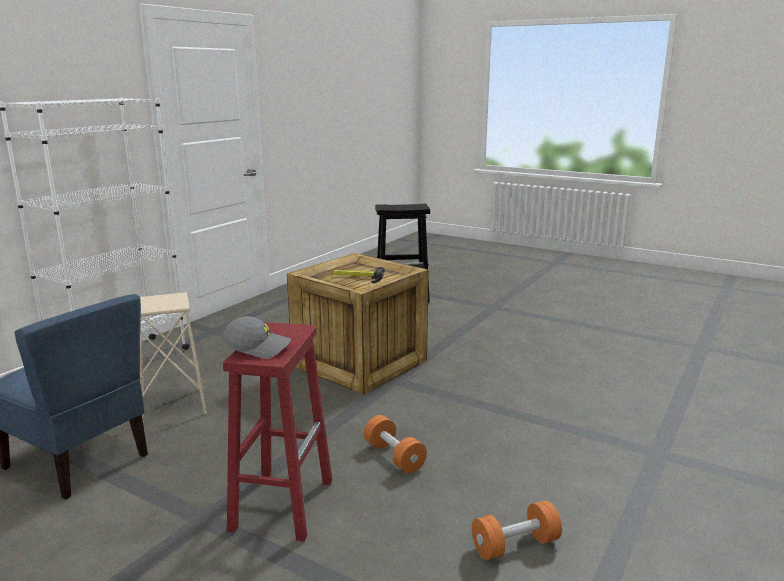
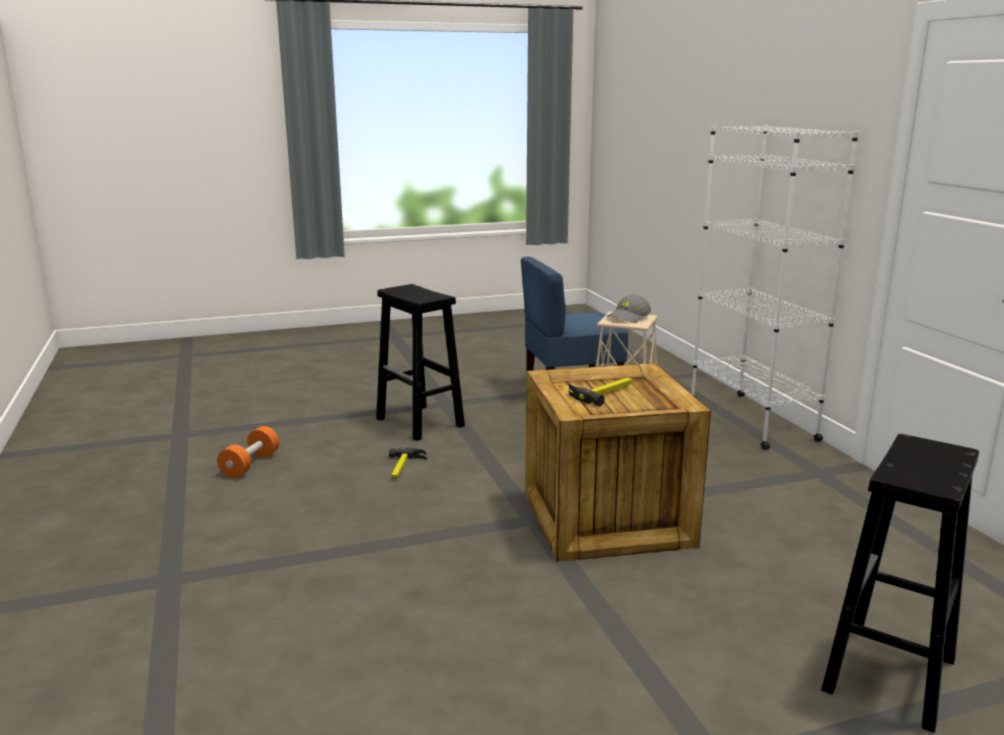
camera: 130 degrees right, 0 degrees up
grey cap [222,316,291,359] -> grey cap moved to [607,295,651,323]
red stool [223,322,333,542] -> black stool [376,284,465,441]
orange dumbbell [364,415,427,473] -> hammer [389,448,427,479]

